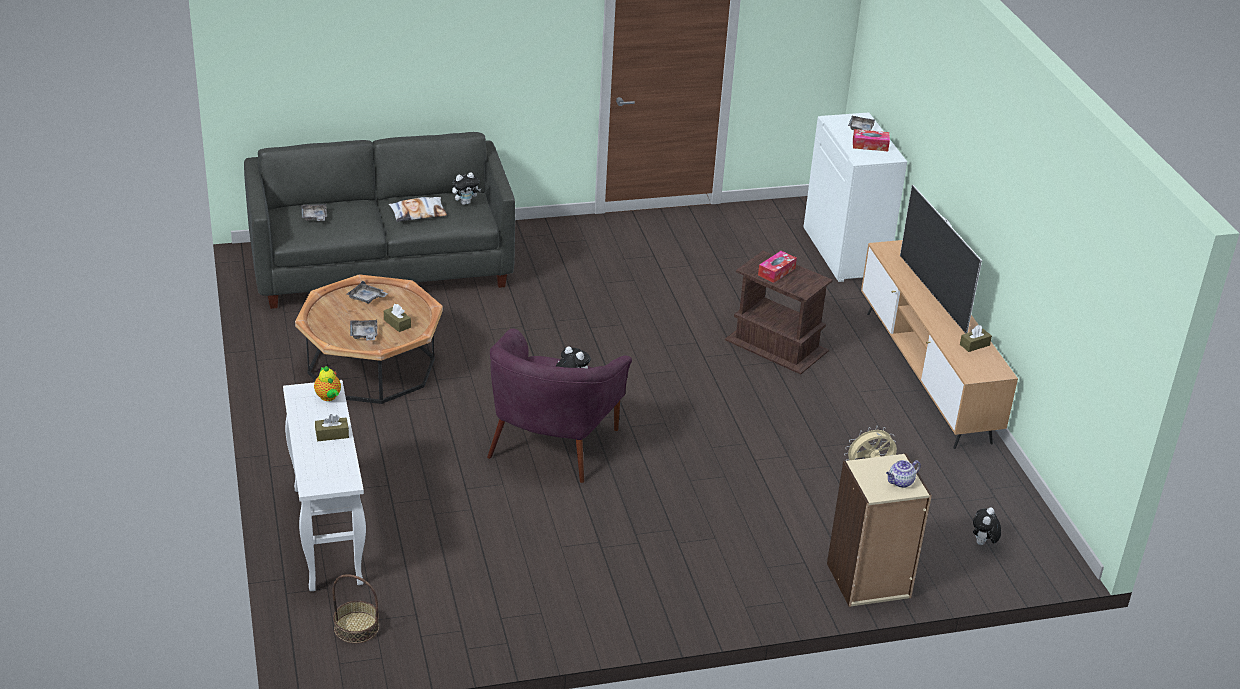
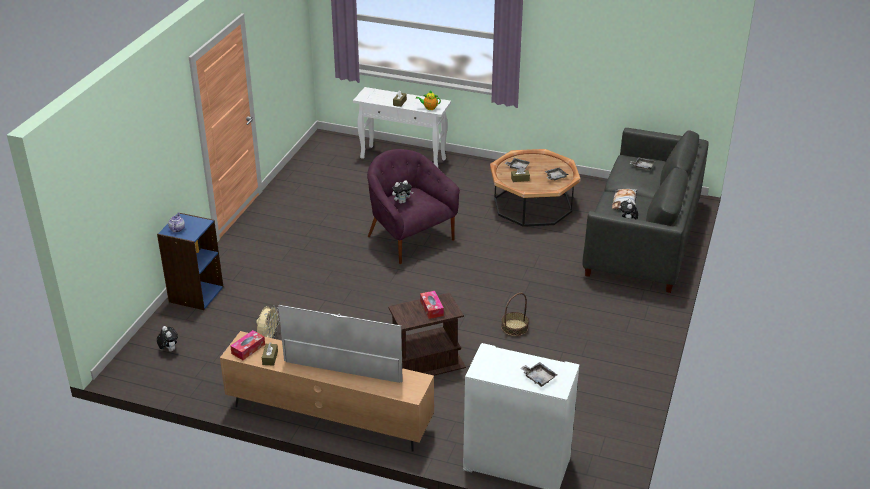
camera: 125 degrees right, 0 degrees up
basket [332,574,379,643] -> basket moved to [501,293,529,336]
beige bookcase [827,453,932,607] -> blue bookcase [157,213,223,310]
tissue box [853,129,890,151] -> tissue box moved to [230,330,265,360]

